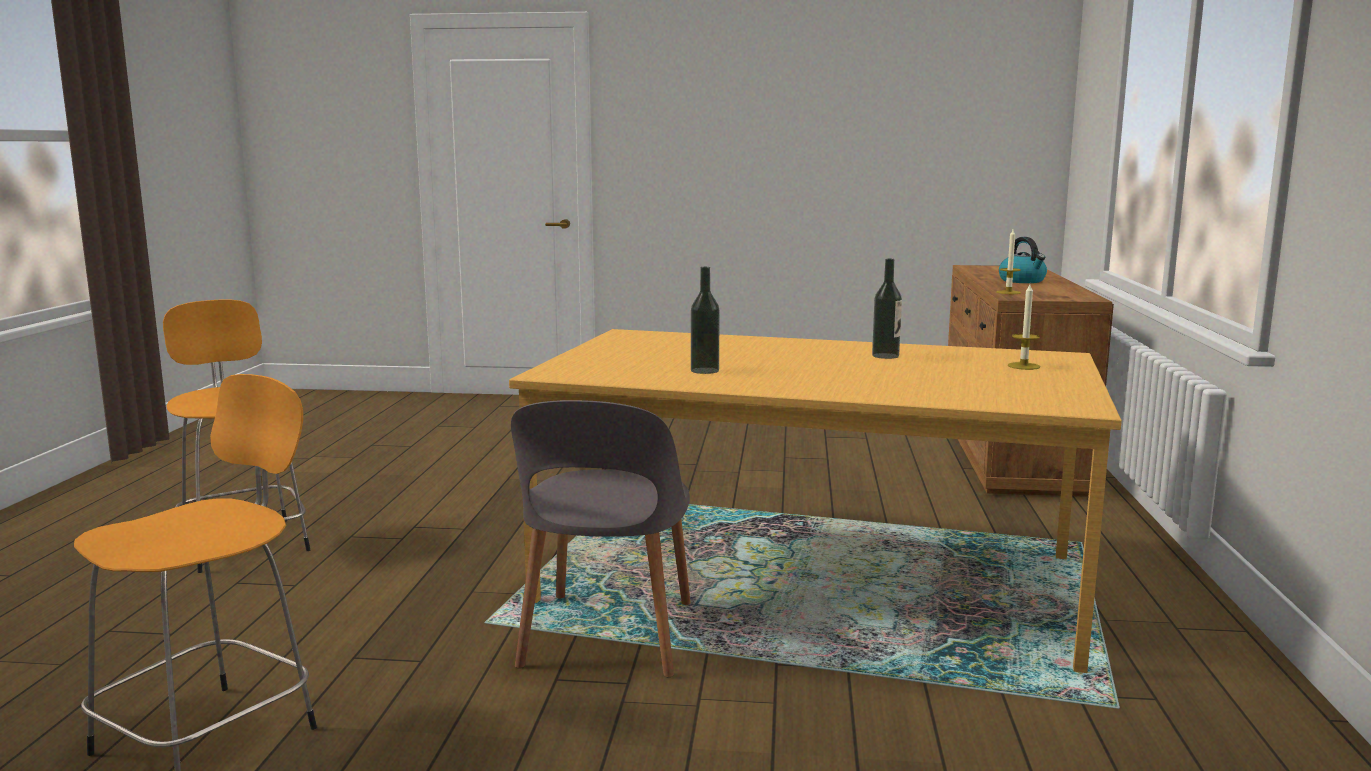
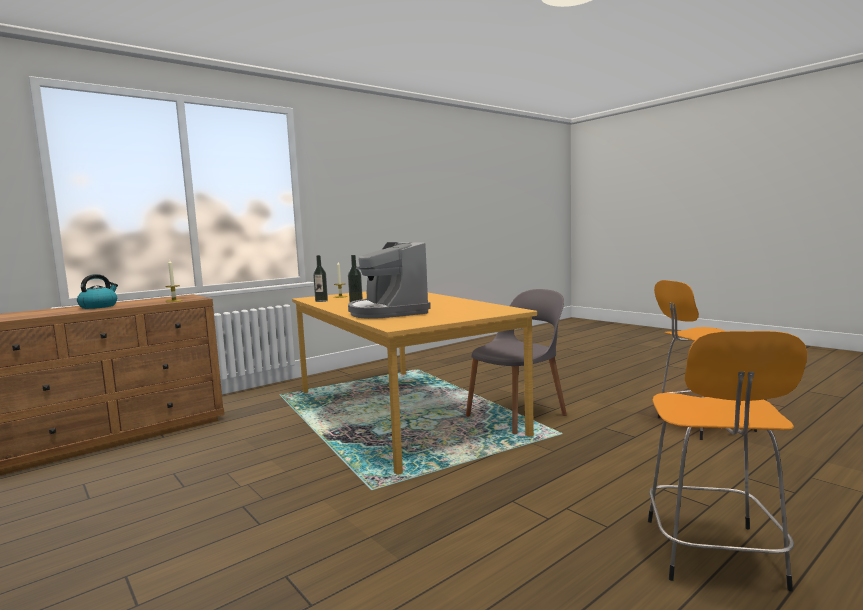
camera: 135 degrees left, 5 degrees down
bottle [691,267,720,374] -> bottle moved to [313,255,328,302]
none -> coffee machine [348,242,431,319]

